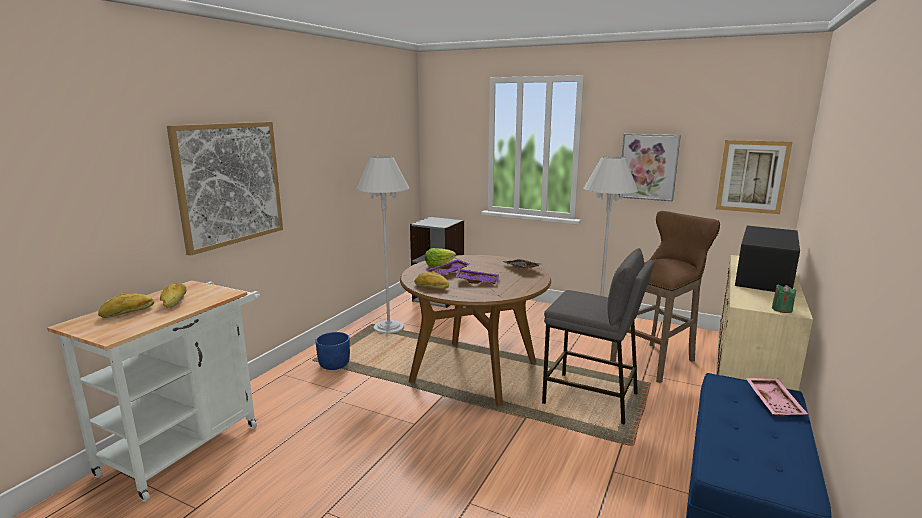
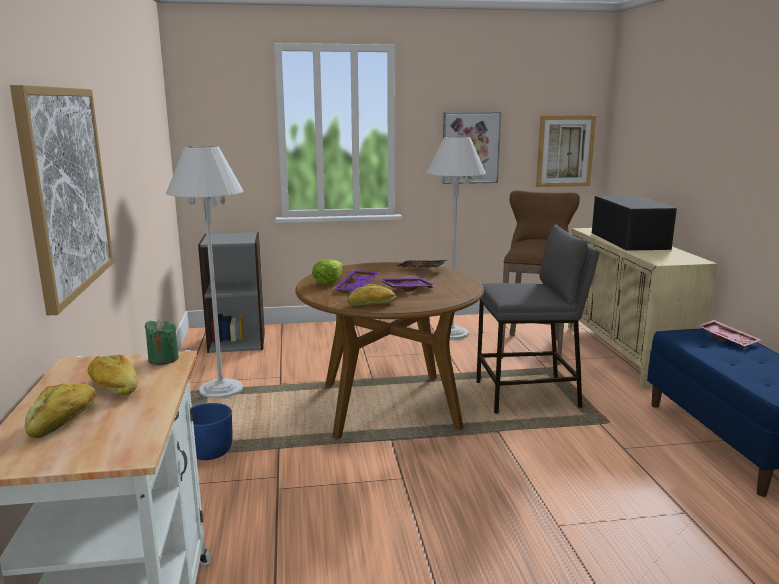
camera: 35 degrees left, 0 degrees up
green candle [772,285,796,313] -> green candle moved to [144,319,179,365]

